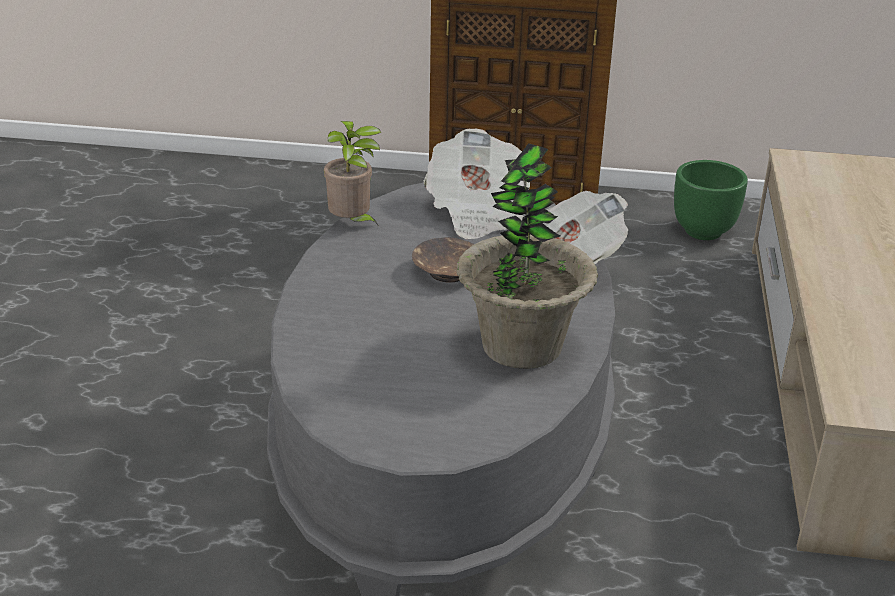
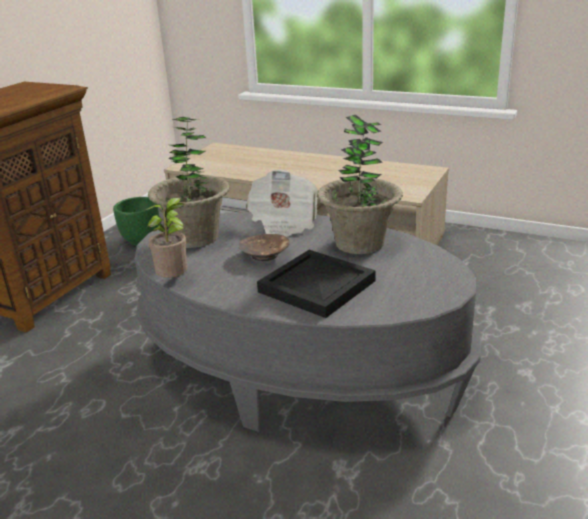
camera: 70 degrees left, 5 degrees down
newspaper [424,129,530,239] -> potted plant [148,117,230,248]
none -> black tray [257,250,376,318]

